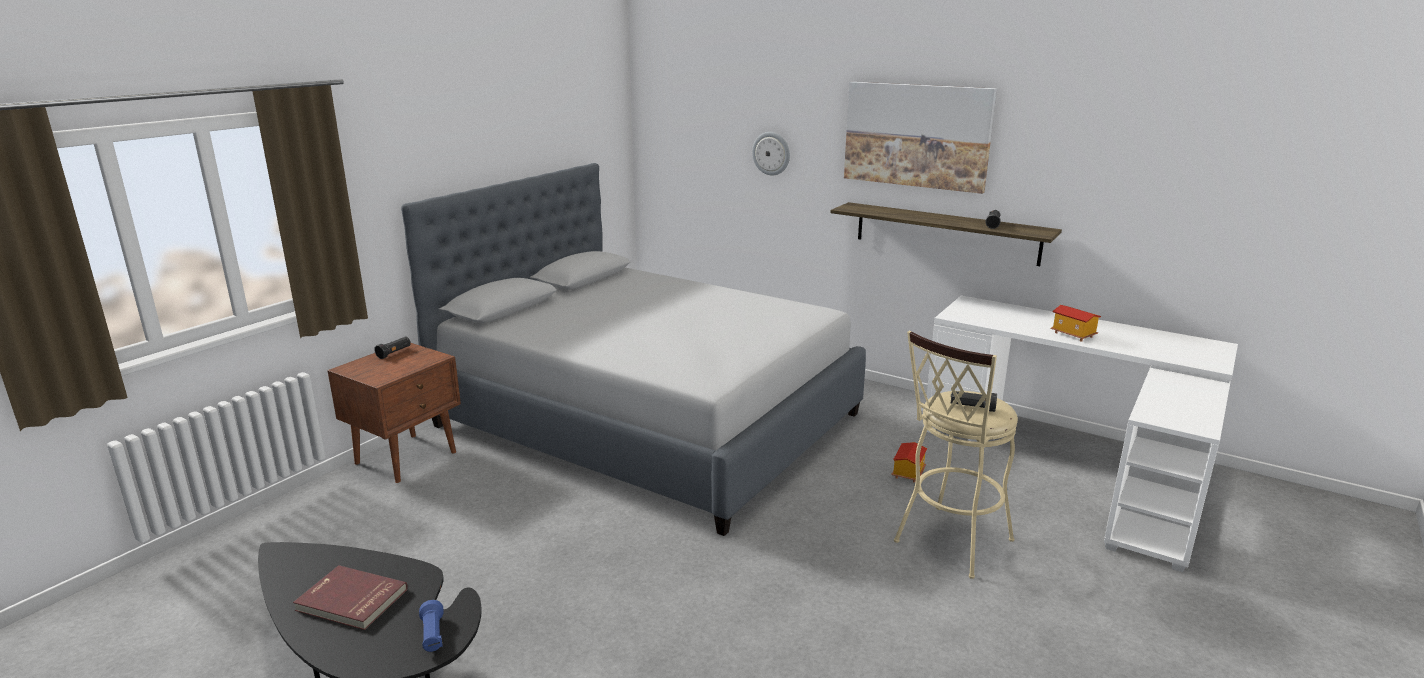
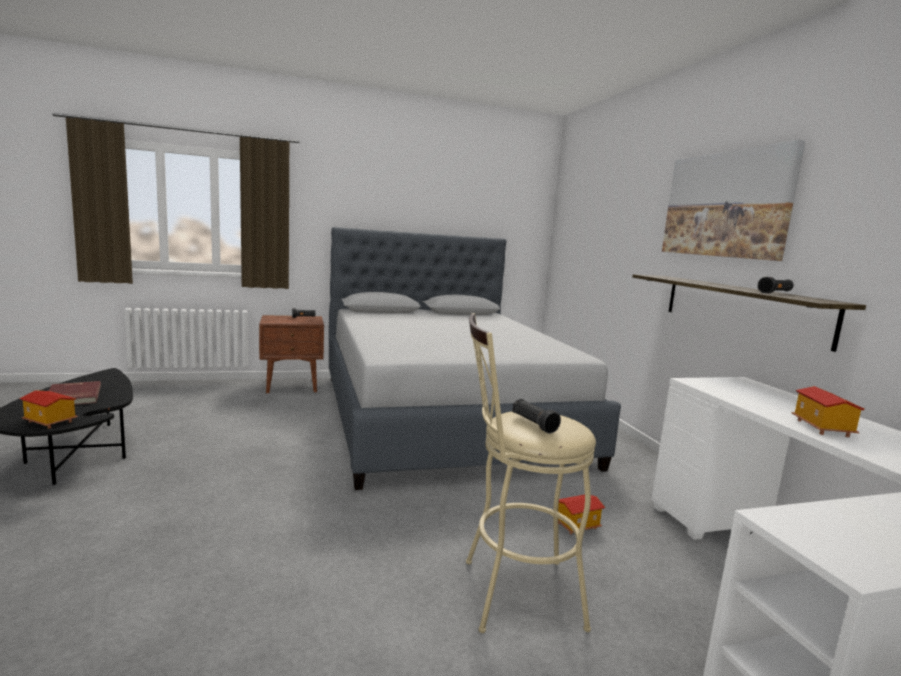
camera: 40 degrees right, 10 degrees down
blue flashlight [419,600,443,652] -> toy house [19,390,78,429]
wall clock [752,132,790,176] -> none

